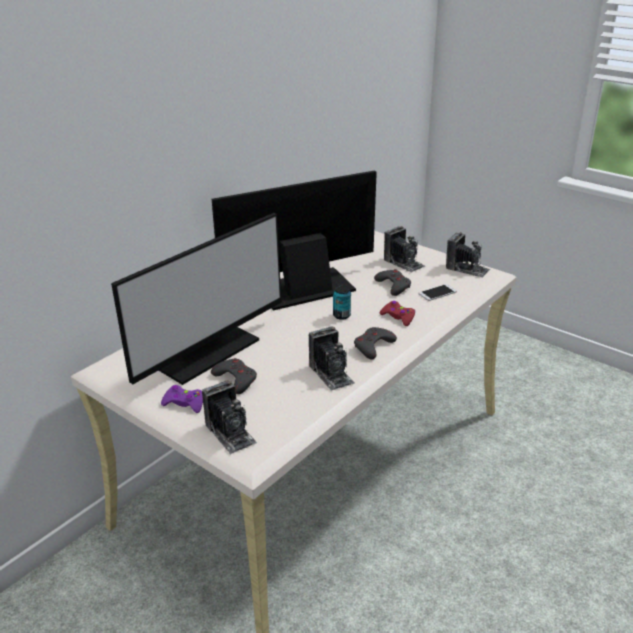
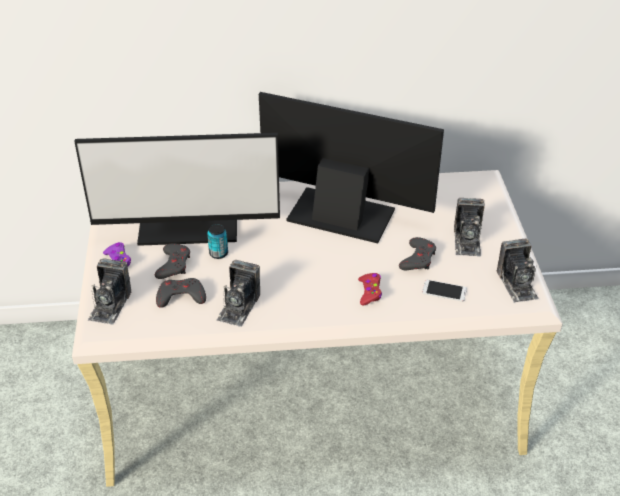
camera: 45 degrees right, 10 degrees up
can [333,286,351,320] -> can moved to [207,224,228,259]
grey game controller [354,327,397,360] -> grey game controller moved to [156,278,206,308]

